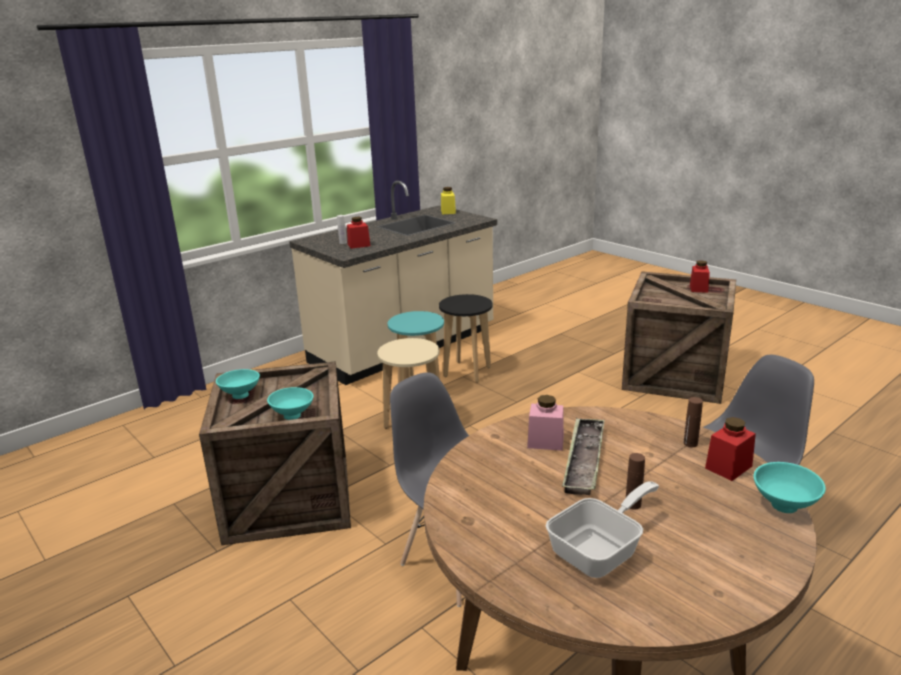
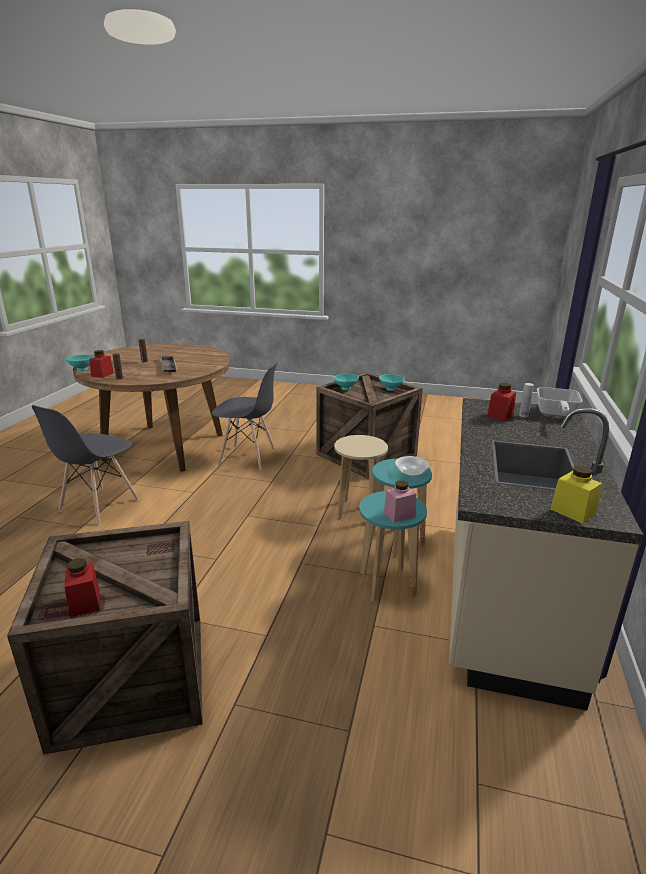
camera: 145 degrees right, 0 degrees up
black stool [439,294,493,383] -> turquoise stool [359,491,427,602]
pink jar [527,395,564,451] -> pink jar moved to [384,481,416,522]
frying pan [546,481,659,578] -> frying pan moved to [537,387,583,417]
none -> bowl [395,456,429,476]

